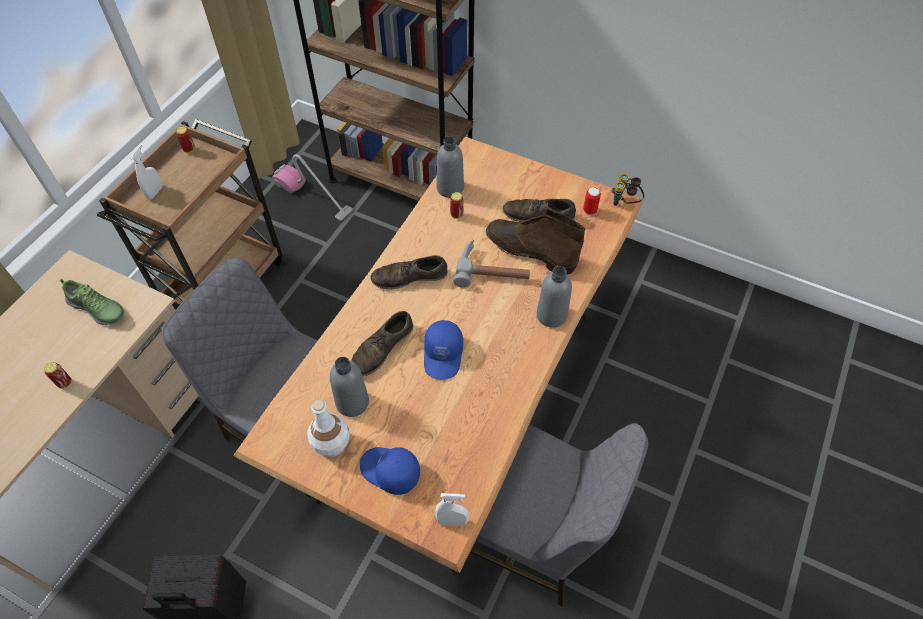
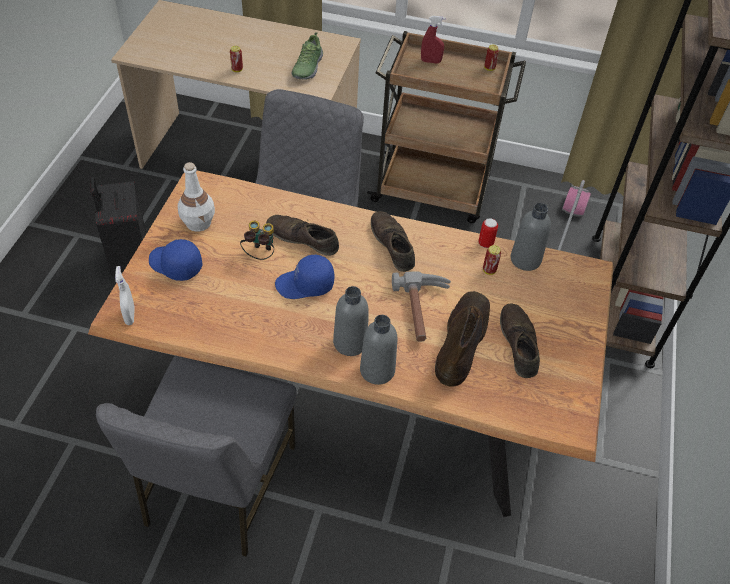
camera: 75 degrees right, 5 degrees down
white spray bottle [130,145,162,199] -> red spray bottle [421,16,445,63]
grey bottle [330,357,369,417] -> grey bottle moved to [333,286,369,356]
blue cap [360,447,420,495] -> blue cap turned 75 degrees counterclockwise [149,239,203,281]
can [583,188,601,215] -> can moved to [478,218,498,248]
binoculars [612,173,644,206] -> binoculars moved to [240,221,274,260]

